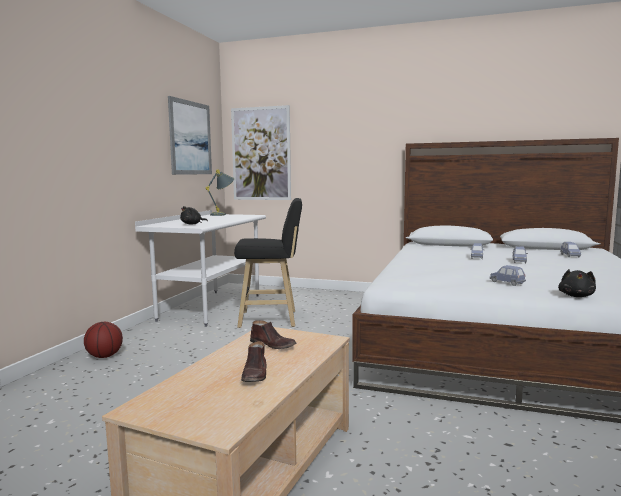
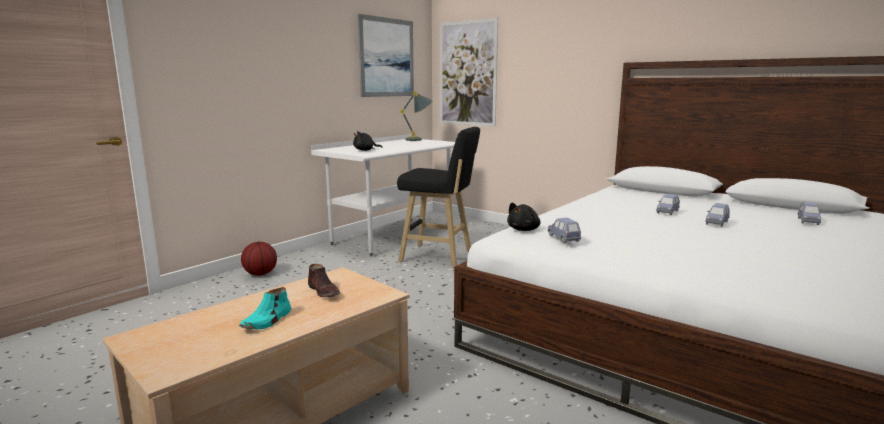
camera: 20 degrees right, 5 degrees up
brown shoe [241,341,267,382] -> turquoise shoe [239,287,291,329]
blue toy car [490,265,526,286] -> blue toy car moved to [547,218,581,243]
black plush toy [558,269,596,297] -> black plush toy moved to [507,203,541,231]

